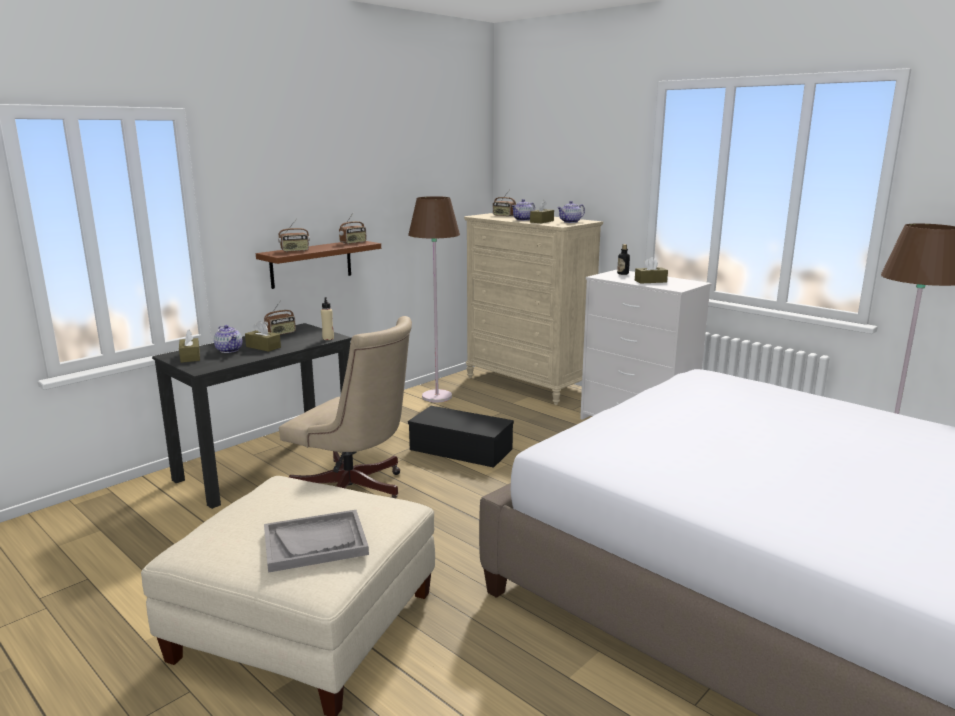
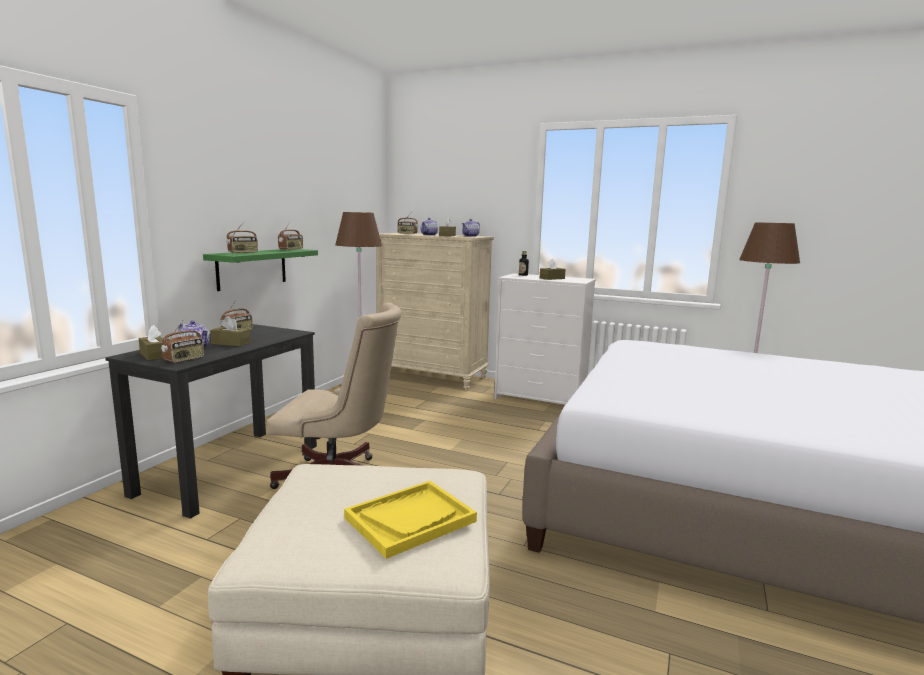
camera: 20 degrees left, 5 degrees down
brown shelf [256,241,381,289] -> green shelf [203,249,318,291]
grey tray [264,510,369,573] -> yellow tray [344,481,477,559]
beige bottle [321,297,334,340] -> none
black storage box [408,406,514,468] -> none
none -> radio [161,319,204,363]

